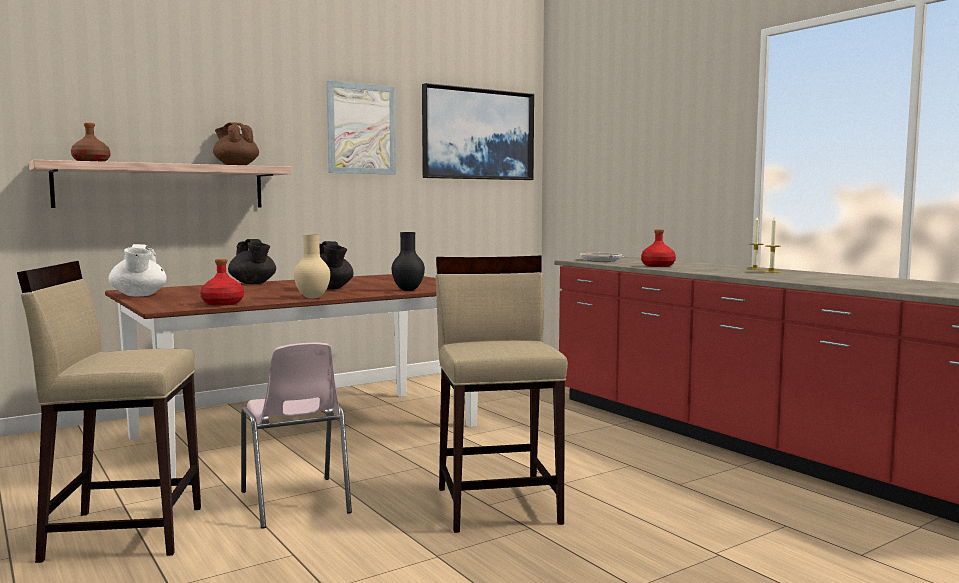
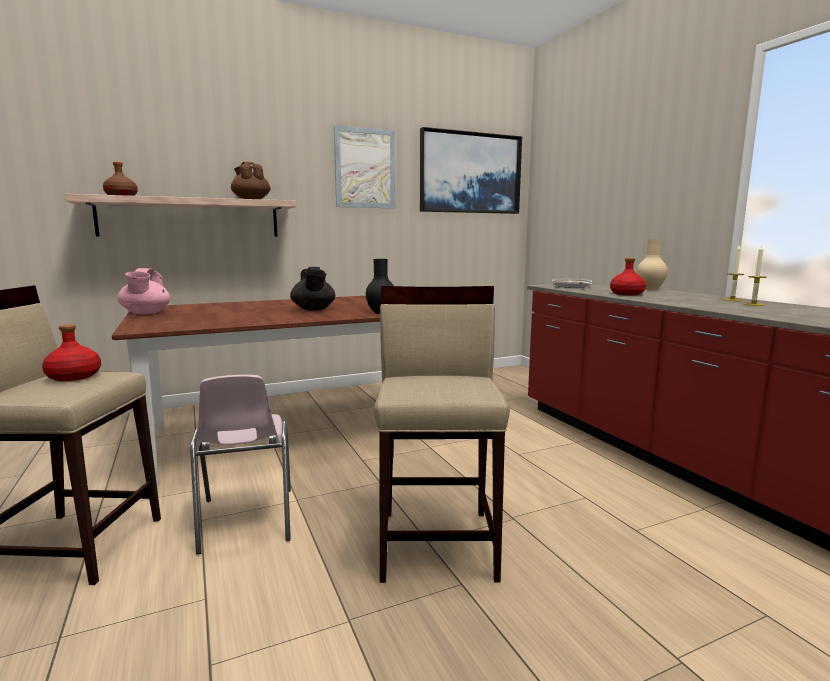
camera: 10 degrees right, 5 degrees up
white teapot [109,244,167,296] -> pink teapot [118,268,170,314]
red bottle [200,259,244,306] -> red bottle moved to [42,324,101,381]
black teapot [228,239,276,284] -> none
beige vase [294,234,330,299] -> beige vase moved to [636,239,668,290]

